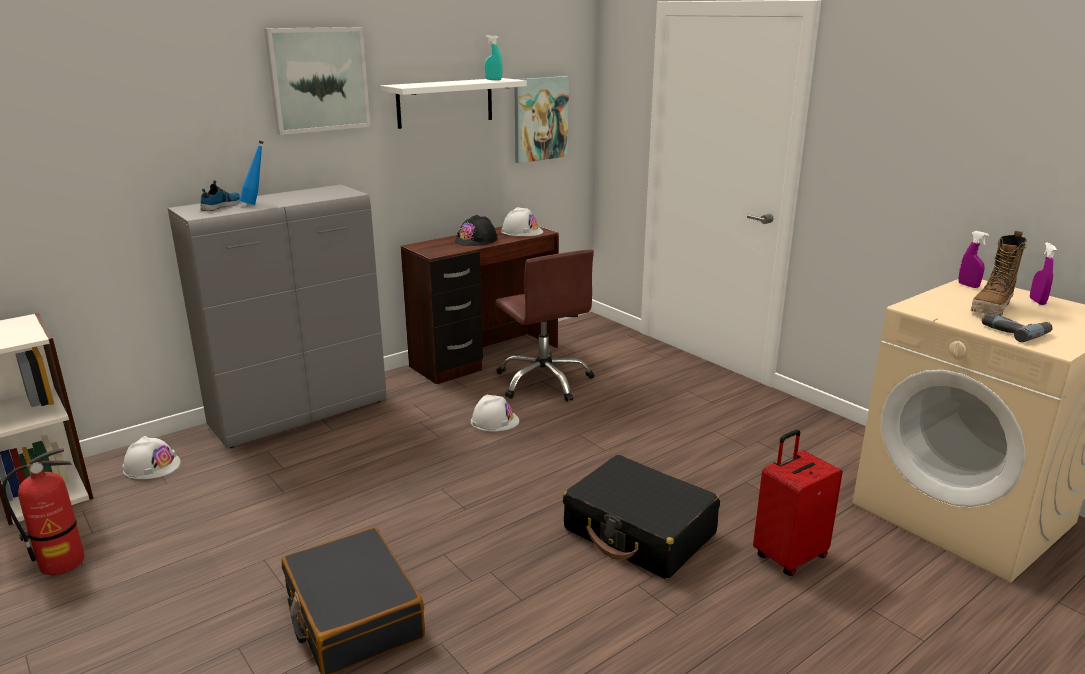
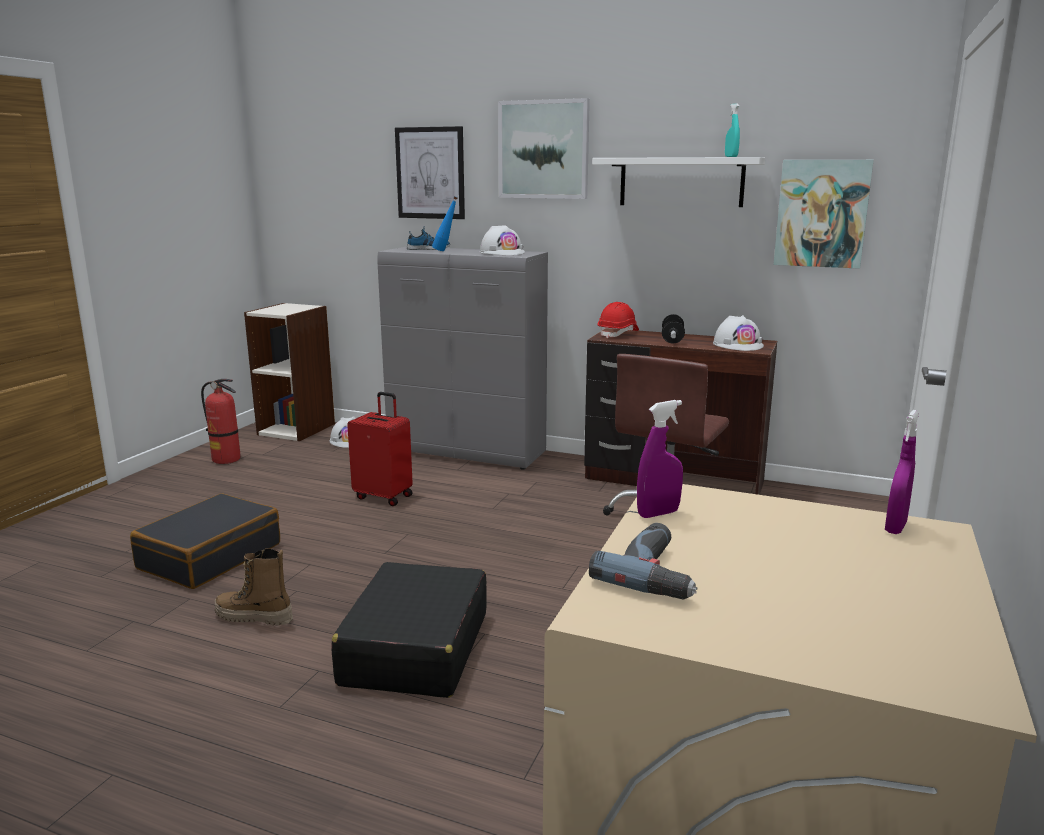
camera: 60 degrees right, 5 degrees down
black hard hat [455,215,497,246] -> dumbbell [662,314,685,344]
white hard hat [471,395,519,432] -> white hard hat moved to [480,225,525,255]
red suitcase [753,430,843,576] -> red suitcase moved to [347,392,413,506]
boot [971,230,1027,316] -> boot moved to [215,548,293,625]
purple spray bottle [1030,242,1057,305] -> purple spray bottle moved to [637,400,683,518]
none -> picture [395,126,465,219]
none -> red hard hat [598,302,639,338]

